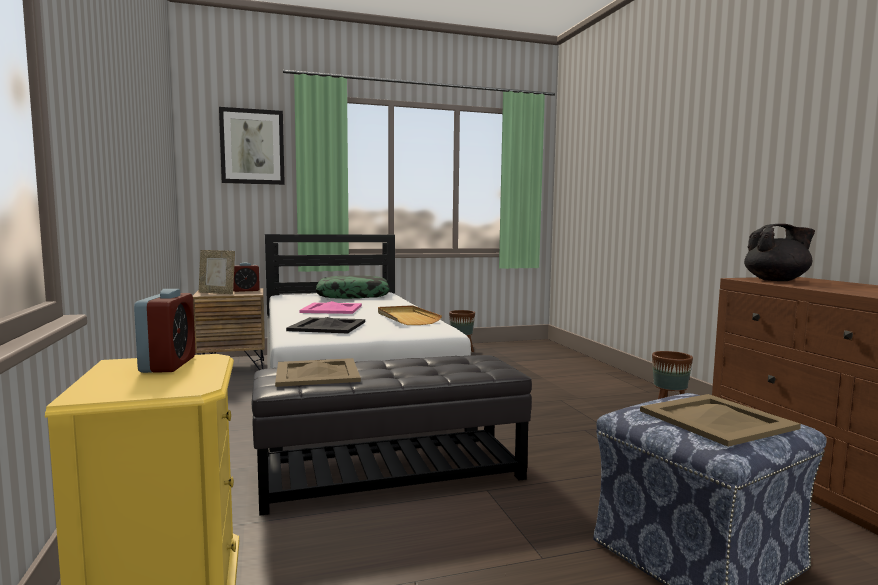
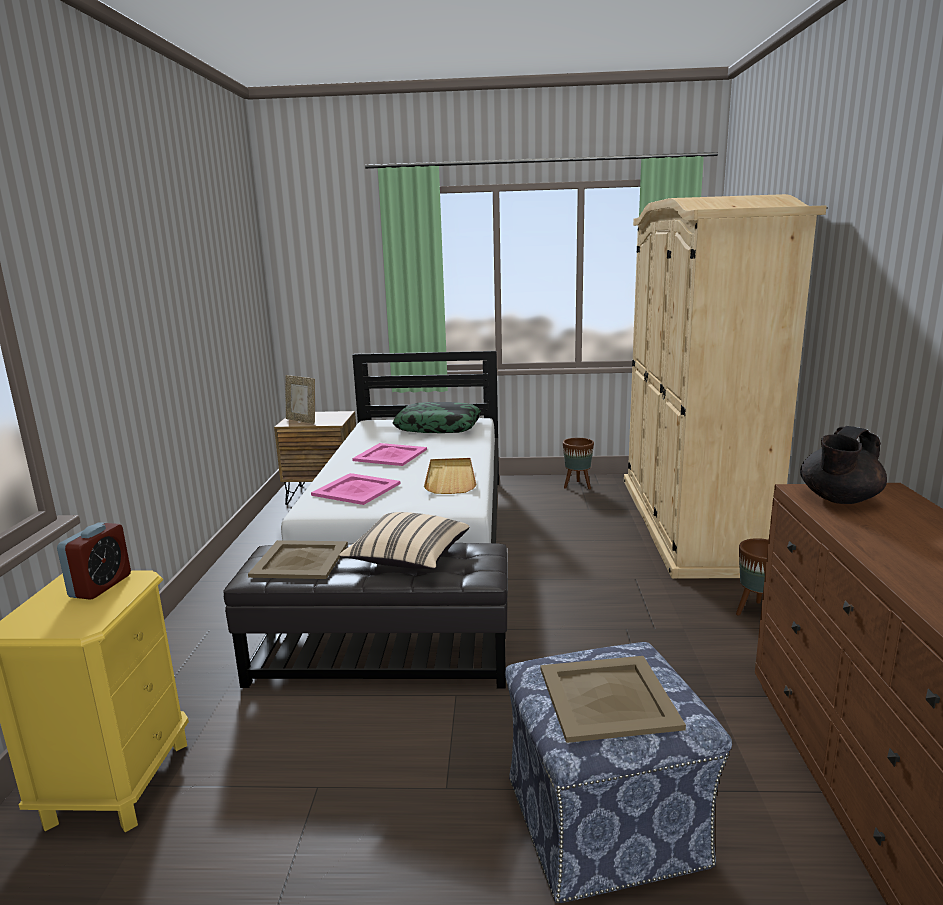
camera: 20 degrees right, 10 degrees up
picture [219,107,285,185] -> none
alarm clock [233,263,260,292] -> none
black tray [286,317,365,333] -> pink tray [311,473,400,505]
black teapot [744,224,815,281] -> black teapot turned 120 degrees clockwise [800,426,887,504]
none -> beige pillow [339,512,469,569]
none -> beige wardrobe [624,194,827,579]

